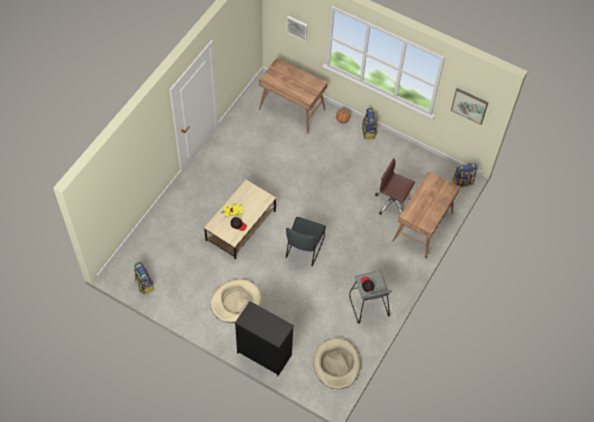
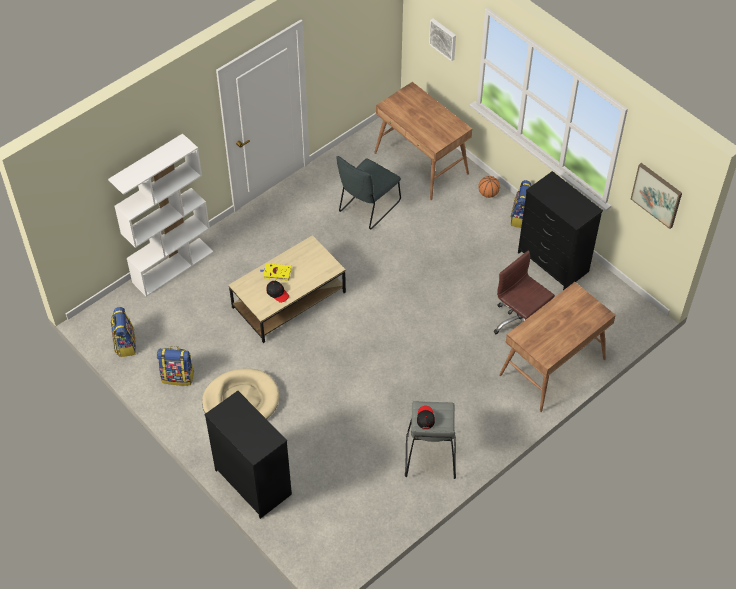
camera: 20 degrees right, 5 degrees down
grey chair [286,217,326,266] -> grey chair moved to [336,156,401,229]
beige dog bed [313,338,361,389] -> none
backpack [453,162,478,188] -> backpack moved to [157,346,194,386]
none -> white bookcase [108,133,213,297]
none -> black dresser [518,171,603,290]

